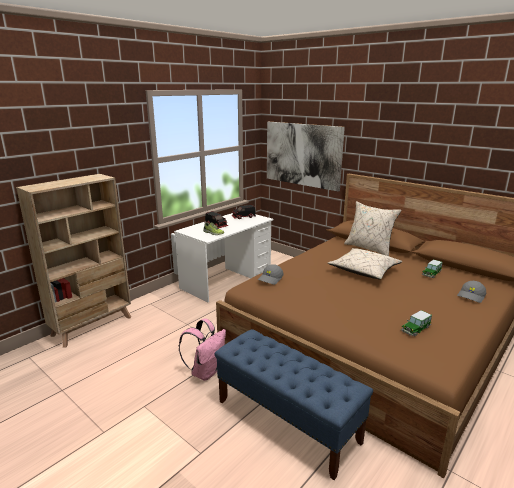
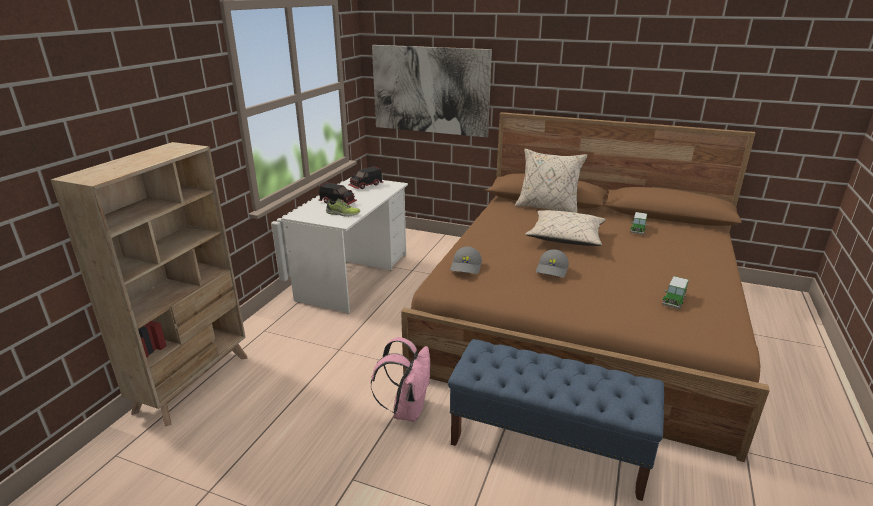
camera: 20 degrees left, 5 degrees up
grey cap [457,281,486,303] -> grey cap moved to [536,249,569,277]

